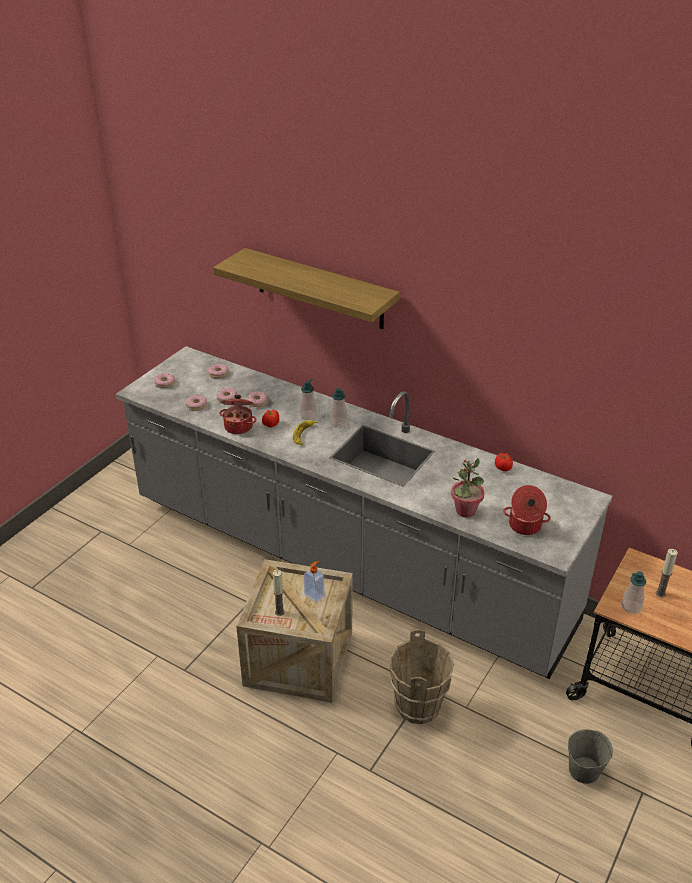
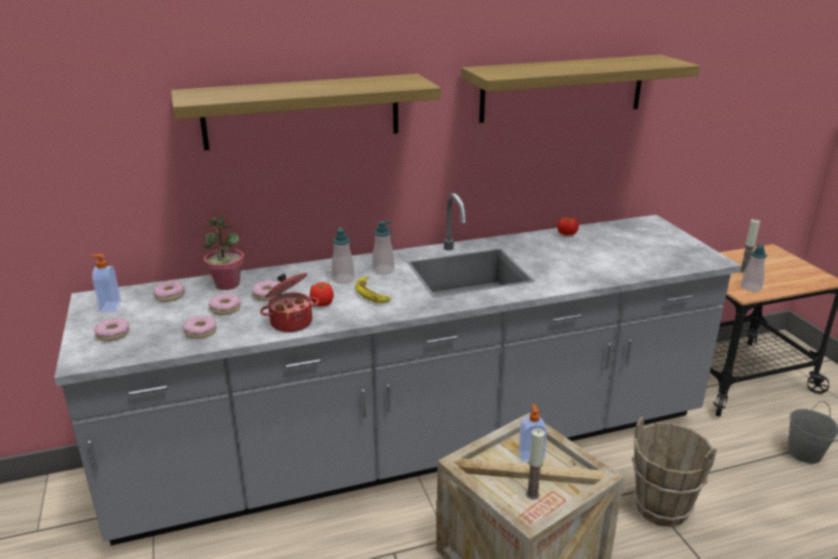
camera: 50 degrees left, 10 degrees down
potted plant [451,458,484,518] -> potted plant moved to [203,213,245,290]
cooking pot [503,485,551,535] -> none
none -> soap dispenser [89,254,121,312]
none -> shelf [461,55,700,123]

